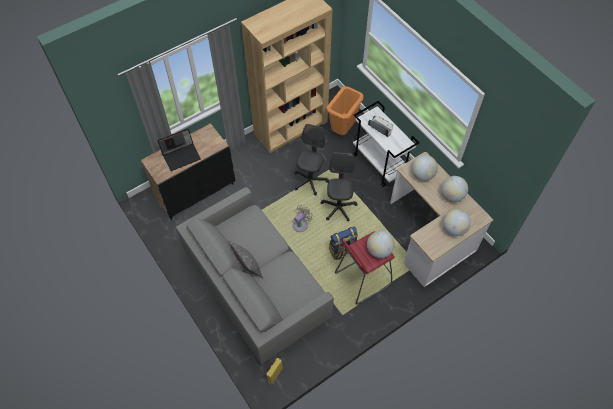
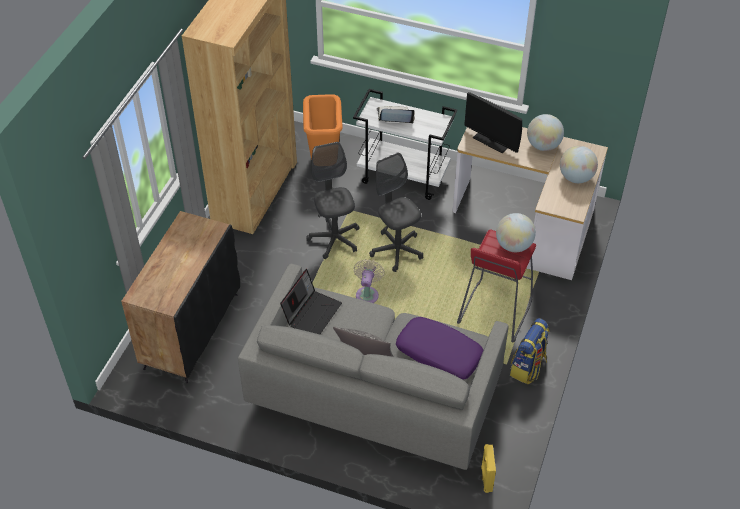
camera: 35 degrees left, 10 degrees down
laptop [158,129,201,171] -> laptop moved to [280,269,342,334]
backpack [329,227,358,260] -> backpack moved to [510,318,550,384]
globe [412,155,438,181] -> monitor [464,92,522,153]
none -> purple pillow [396,317,483,380]

